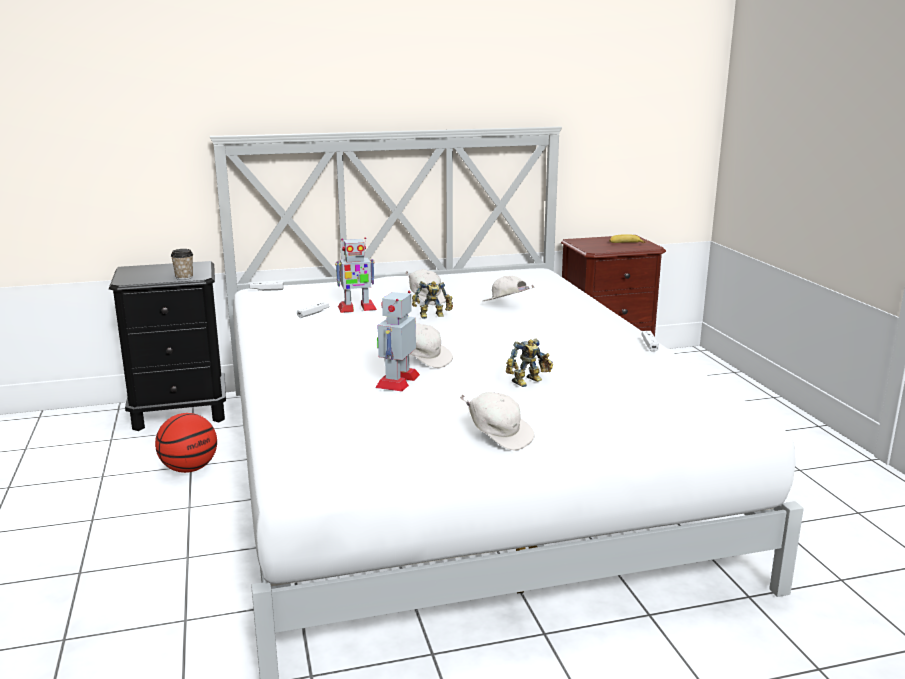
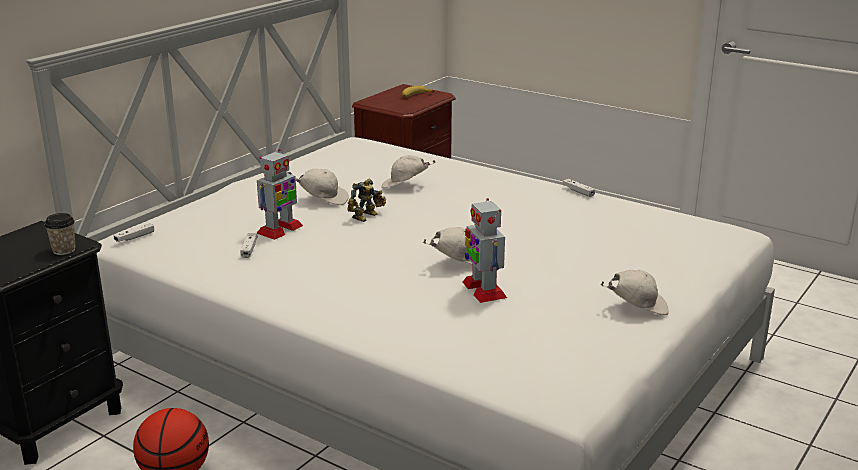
camera: 40 degrees left, 5 degrees up
toy robot [506,338,553,387] -> none

